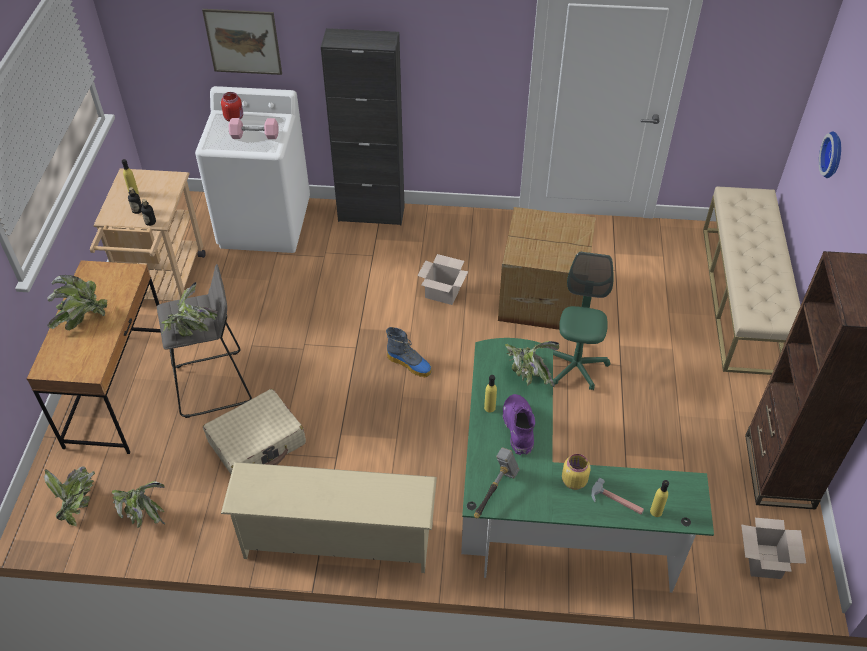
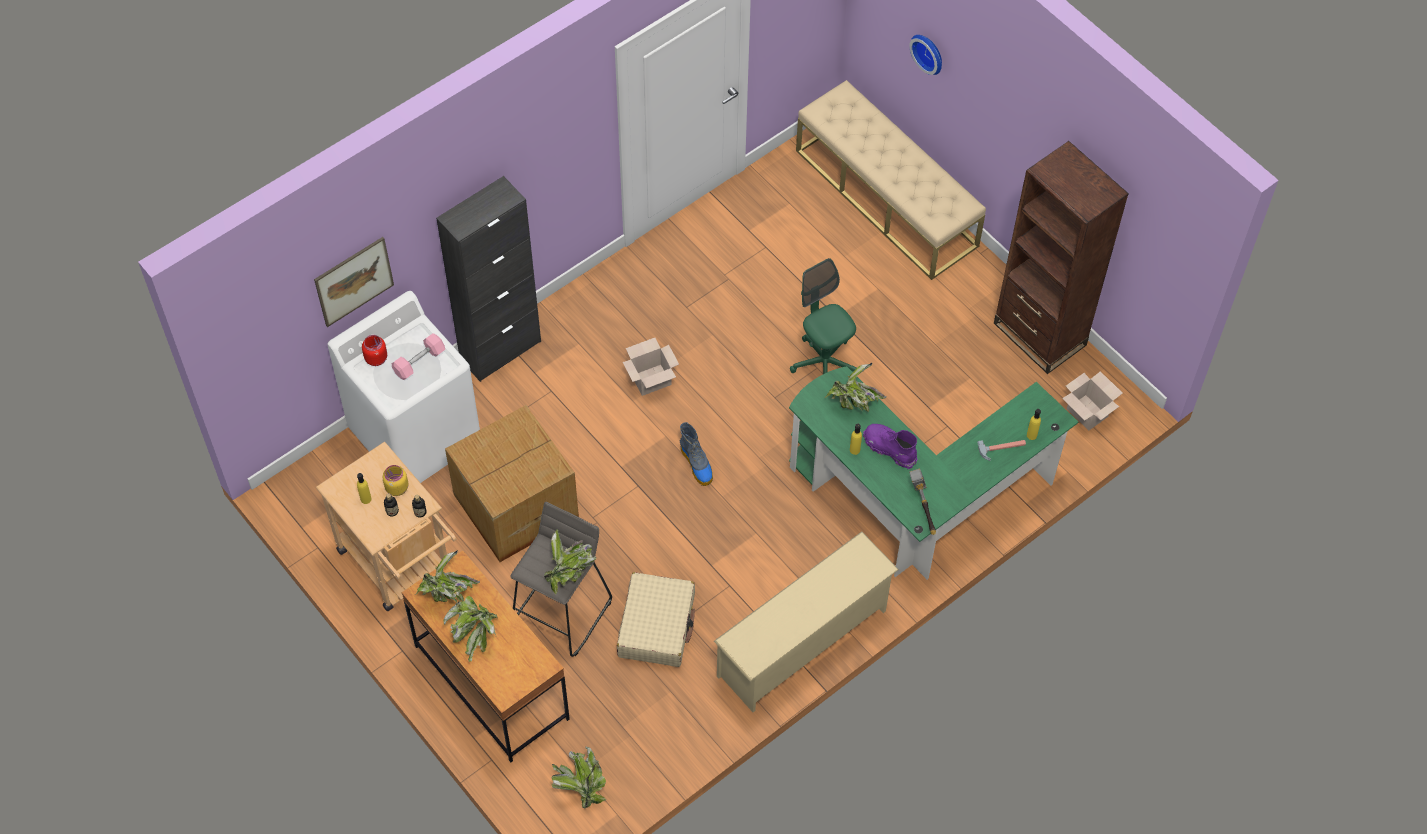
camera: 45 degrees left, 10 degrees up
potted plant [112,481,165,528] -> potted plant moved to [415,551,480,602]
boot [386,327,431,377] -> boot turned 75 degrees clockwise [680,422,713,486]
cardboard box [498,207,596,330] -> cardboard box moved to [445,405,579,562]
yellow jar [562,454,591,490] -> yellow jar moved to [382,465,409,496]

